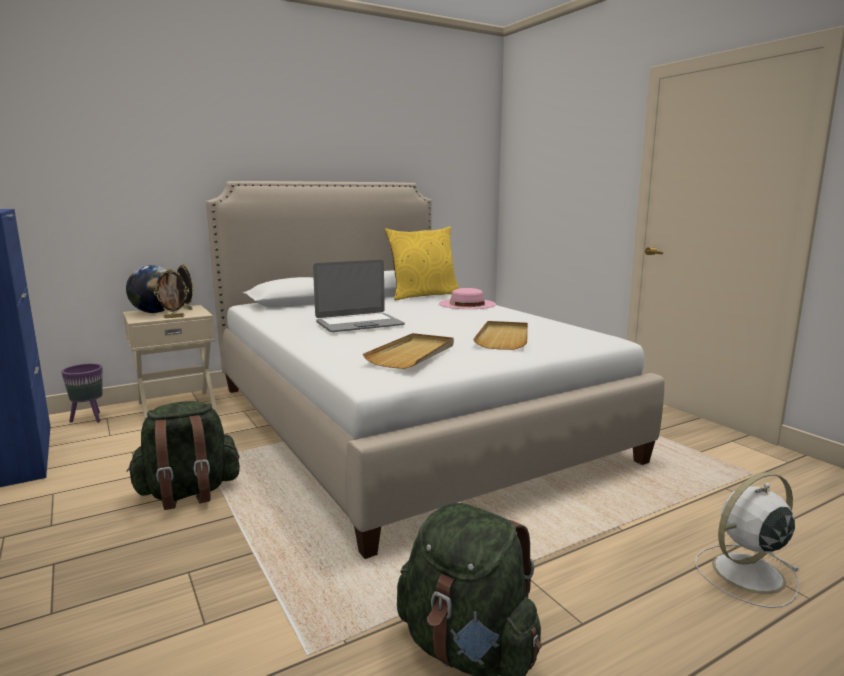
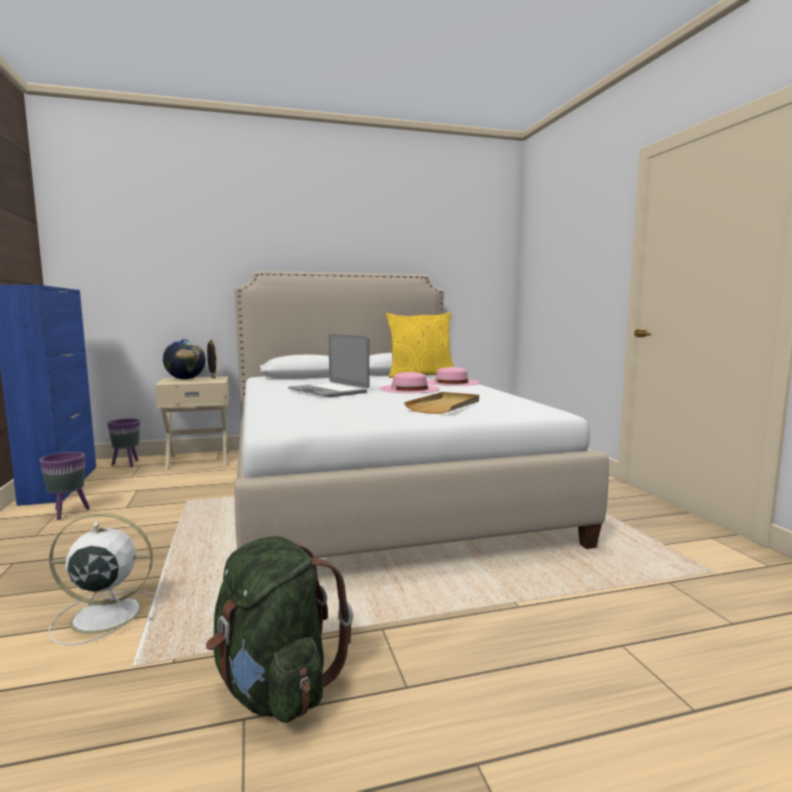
camera: 15 degrees right, 5 degrees down
green backpack [126,401,240,510] -> none
picture frame [154,269,189,318] -> none
laptop [313,260,405,332] -> laptop turned 60 degrees clockwise [288,334,369,397]
beige tray [363,333,454,369] -> none
white fan [695,472,799,608] -> white fan moved to [48,513,158,645]
none -> purple planter [39,452,90,520]
none -> pink hat [380,372,440,393]

